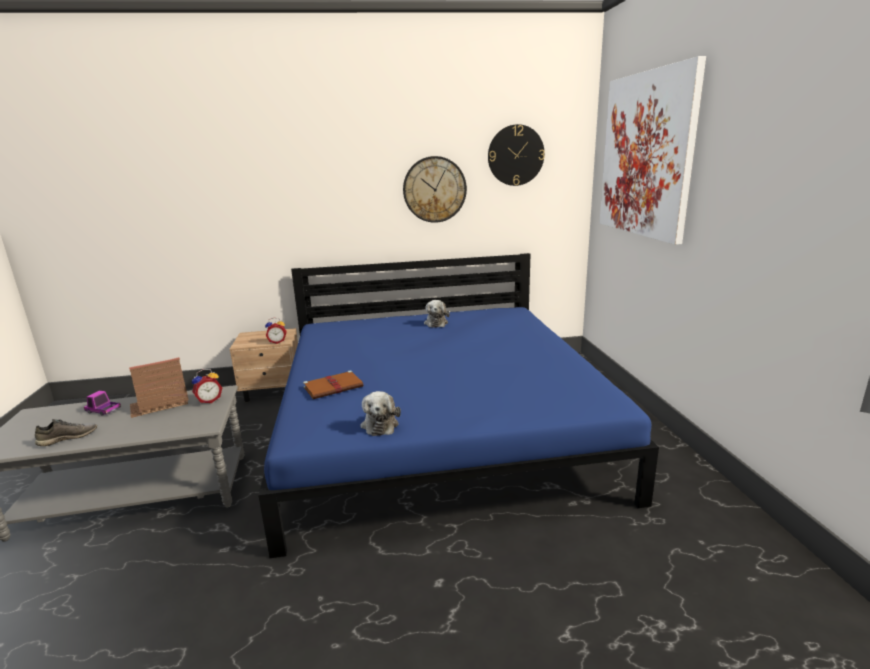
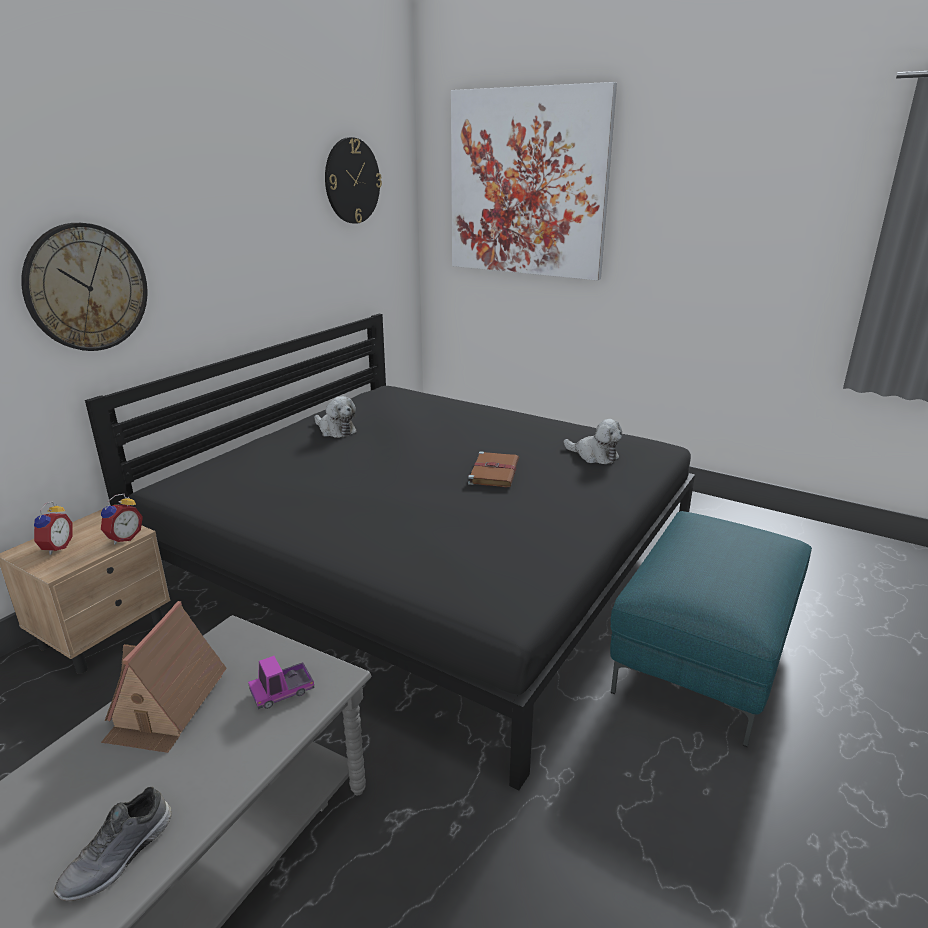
camera: 50 degrees left, 5 degrees up
grey shoe [35,419,97,446] -> grey shoe turned 150 degrees counterclockwise [53,787,172,901]
toy truck [84,391,121,416] -> toy truck moved to [248,656,315,709]
alarm clock [192,369,222,404] -> alarm clock moved to [34,501,73,555]
blue bed [258,253,659,558] -> black bed [85,314,695,790]
brown book [303,370,363,399] -> brown book moved to [468,451,519,487]
plush toy [360,391,401,436] -> plush toy moved to [564,419,622,464]
wall clock [403,156,467,223] -> wall clock moved to [21,223,148,351]
none -> turquoise ottoman [610,511,812,747]

